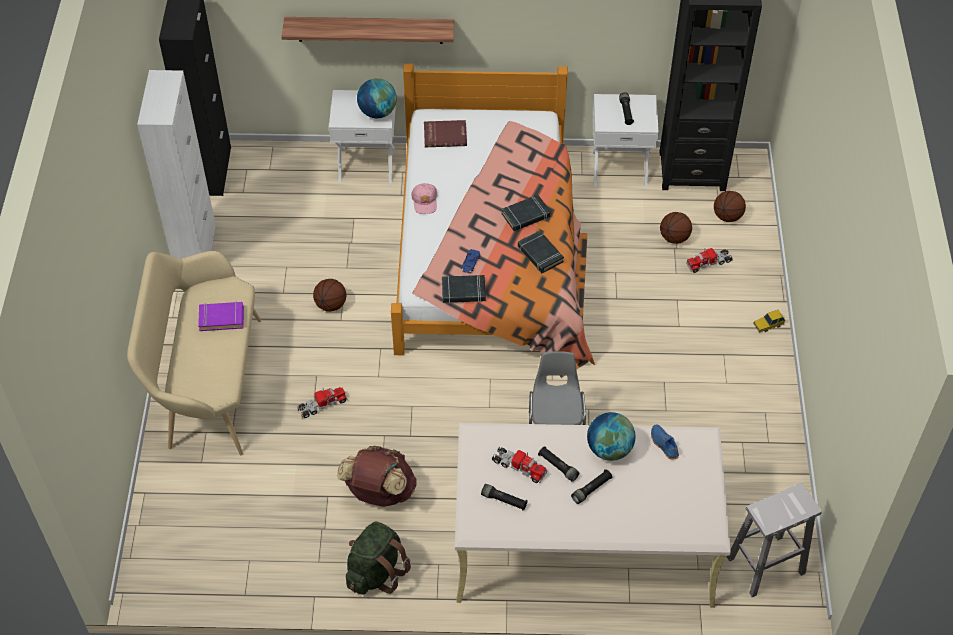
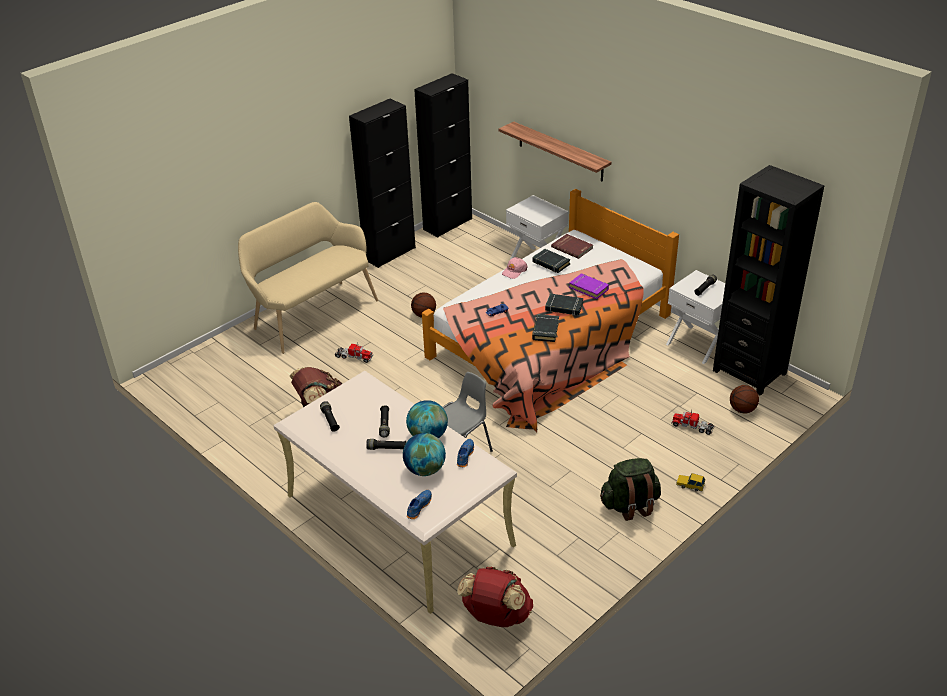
camera: 45 degrees right, 15 degrees down
white cabinet [137,70,216,258] -> black cabinet [349,99,416,268]
purple book [198,302,244,331] -> purple book moved to [569,273,609,299]
green backpack [346,521,411,595] -> green backpack moved to [600,458,661,521]
globe [357,78,397,118] -> globe moved to [403,433,446,476]
black book [442,275,486,304] -> black book moved to [532,249,570,273]
toy truck [492,447,547,483] -> none
basketball [660,212,692,244] -> none
white stool [727,483,822,597] -> red backpack [457,566,533,627]
none -> blue shoe [407,490,432,519]

